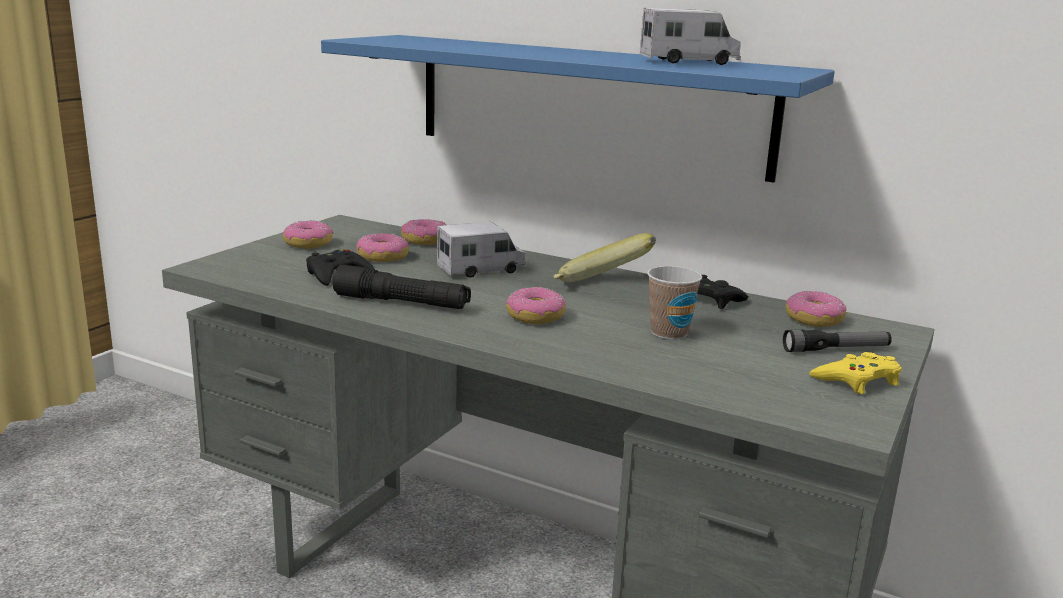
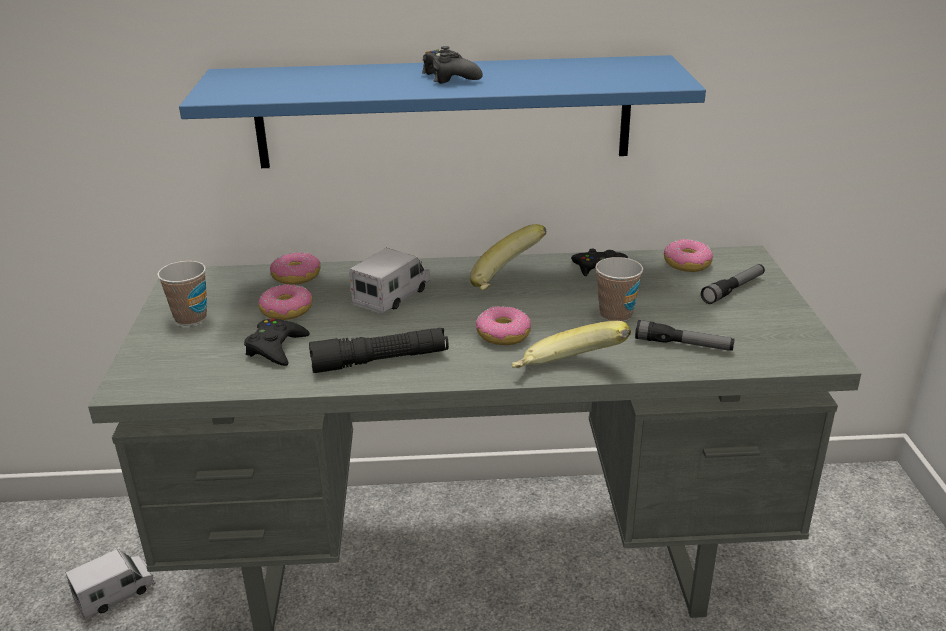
camera: 30 degrees left, 10 degrees up
donut [283,220,333,249] -> cup [157,261,207,326]
toy truck [640,8,741,65] -> toy truck moved to [66,549,155,620]
yellow game controller [810,352,902,394] -> none
none -> black game controller [422,46,483,84]
none -> banana [512,321,631,368]
none -> flashlight [635,320,735,351]

